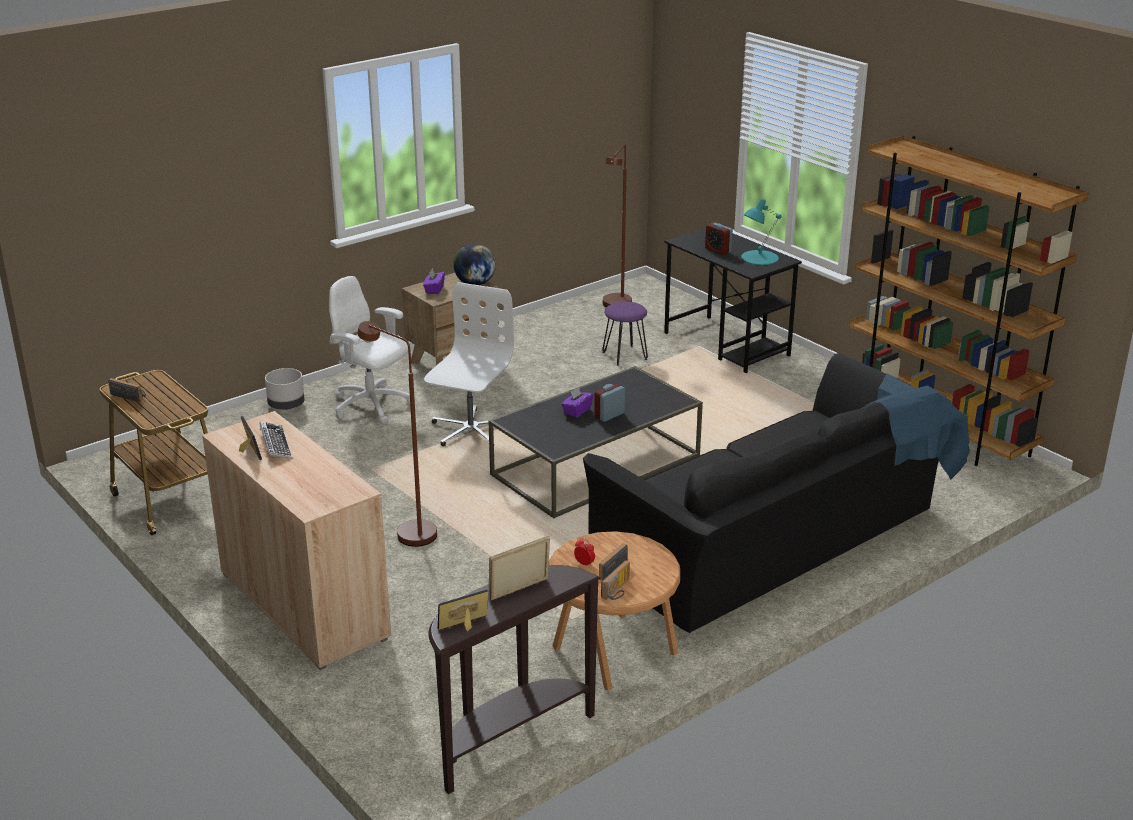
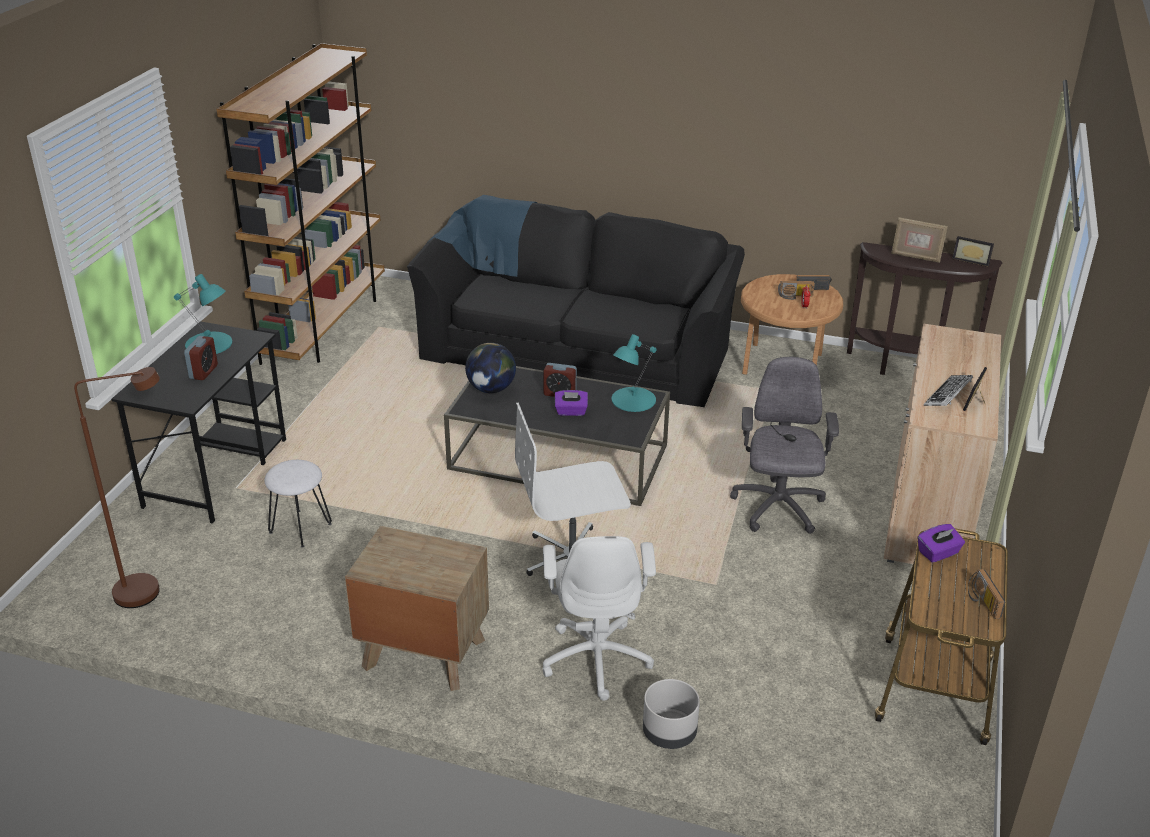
camera: 125 degrees left, 5 degrees up
brown floor lamp [357,321,437,547] -> grey office chair [730,357,839,534]
purple tissue box [423,268,445,294] -> purple tissue box moved to [918,524,965,563]
globe [453,243,496,285] -> globe moved to [465,343,516,393]
purple stool [602,301,648,366] -> white stool [264,460,332,548]
none -> turquoise table lamp [612,334,656,412]

